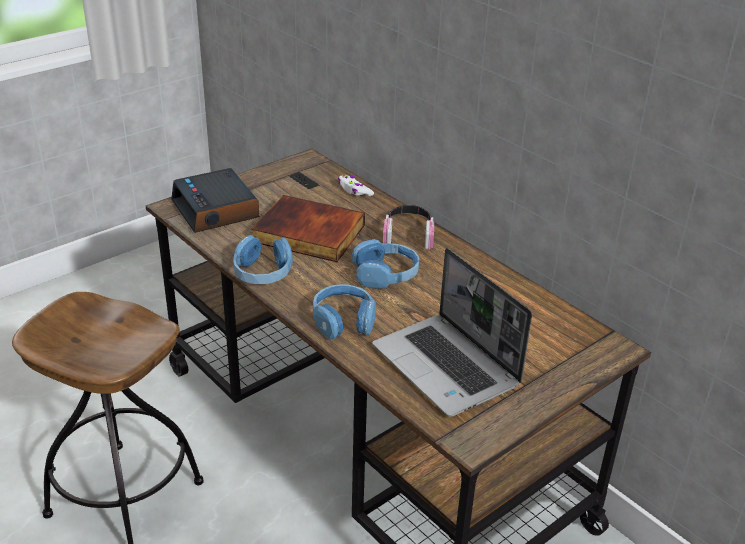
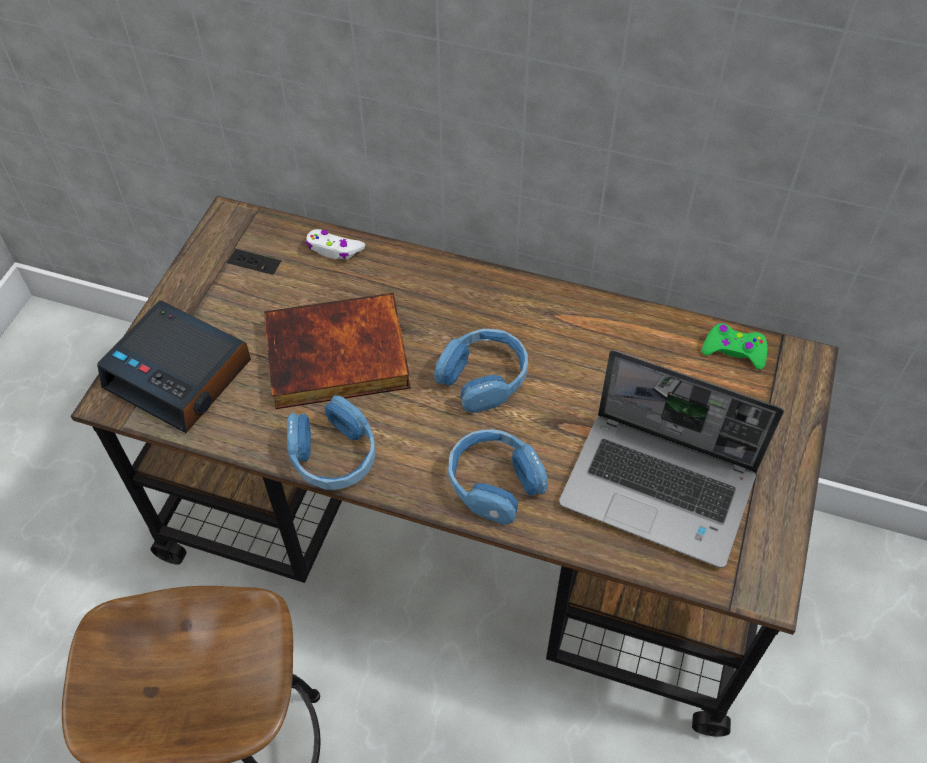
camera: 30 degrees left, 20 degrees up
headphones [383,205,434,250] -> none
none -> green game controller [702,323,767,370]

